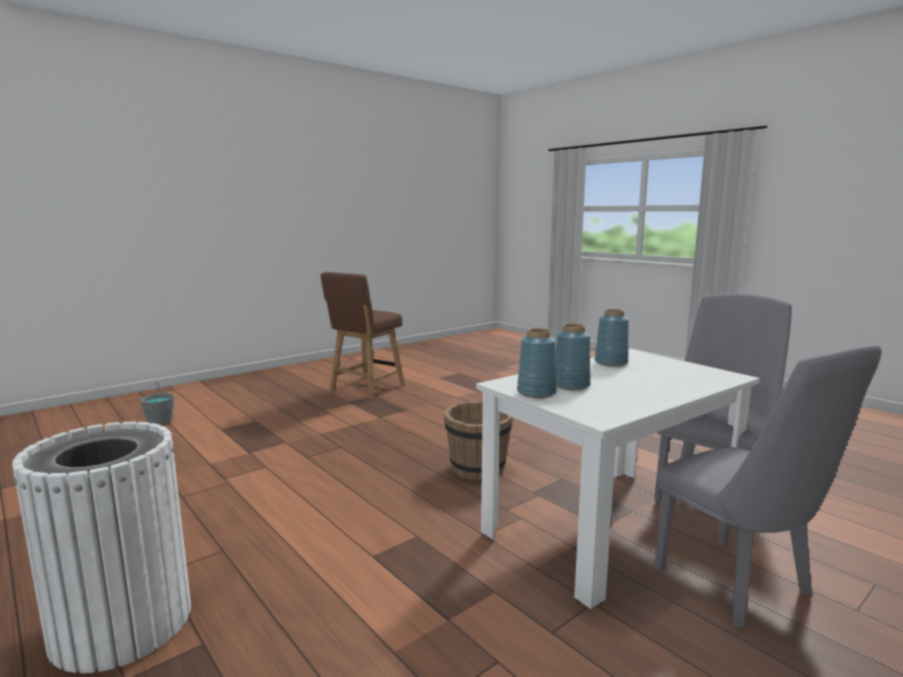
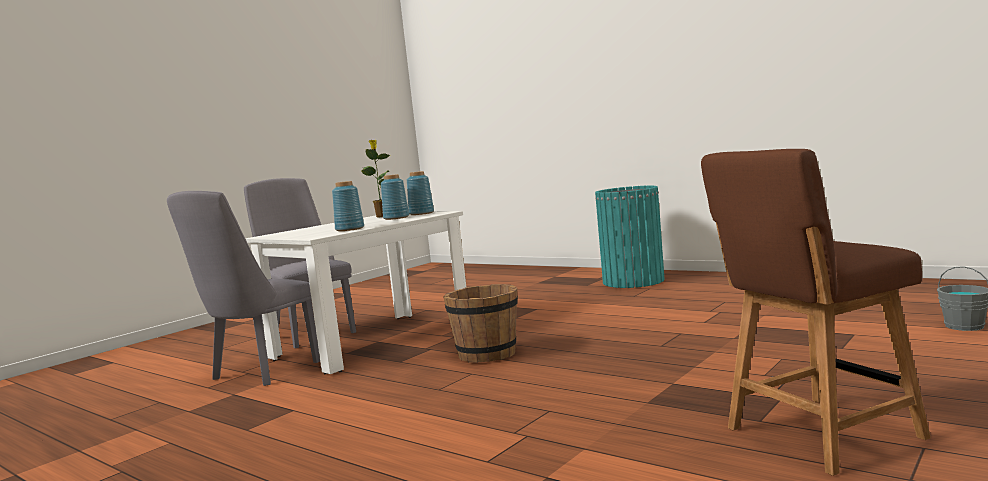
camera: 170 degrees right, 5 degrees down
white trash can [12,422,191,673] -> turquoise trash can [595,186,665,288]
brown chair [321,272,405,399] -> brown chair turned 135 degrees counterclockwise [701,149,931,476]
none -> potted plant [361,140,392,217]

